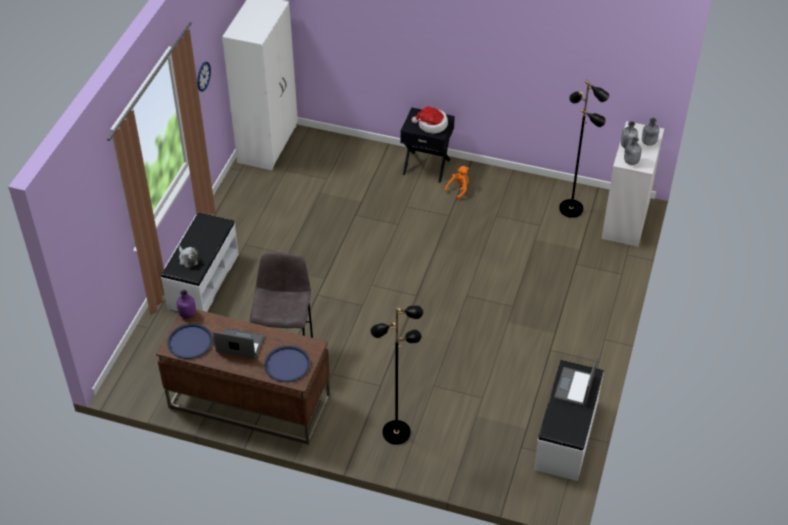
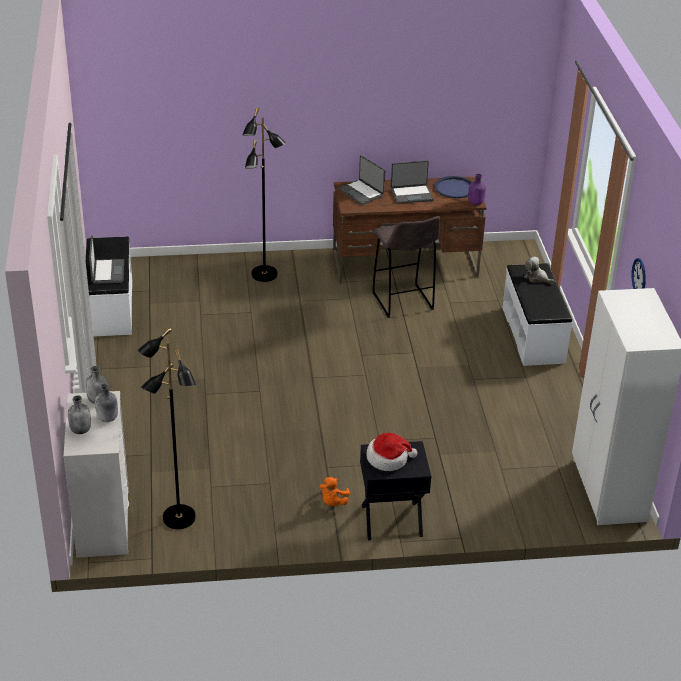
camera: 155 degrees right, 10 degrees down
blue tray [264,346,311,382] -> laptop [338,155,385,205]

